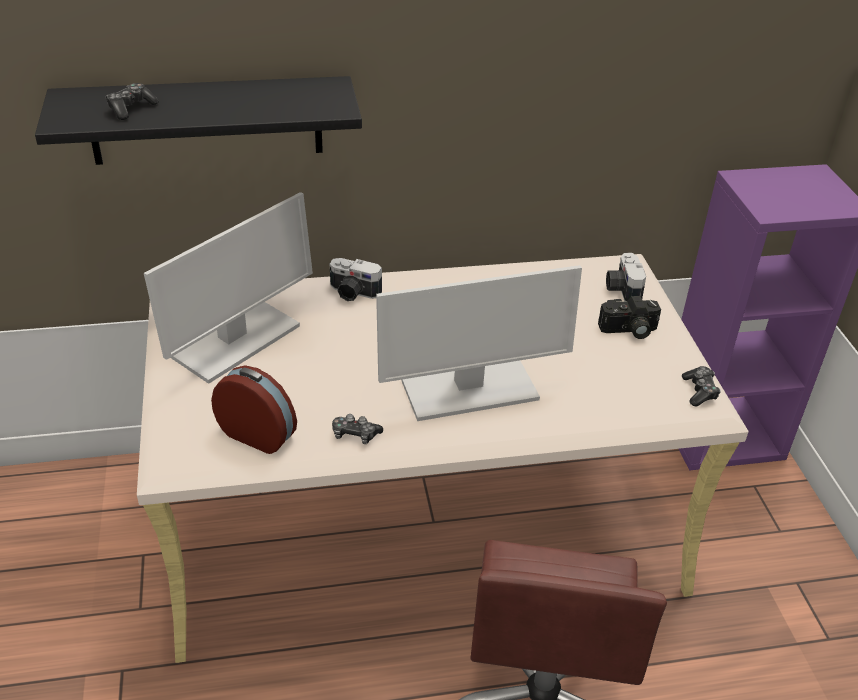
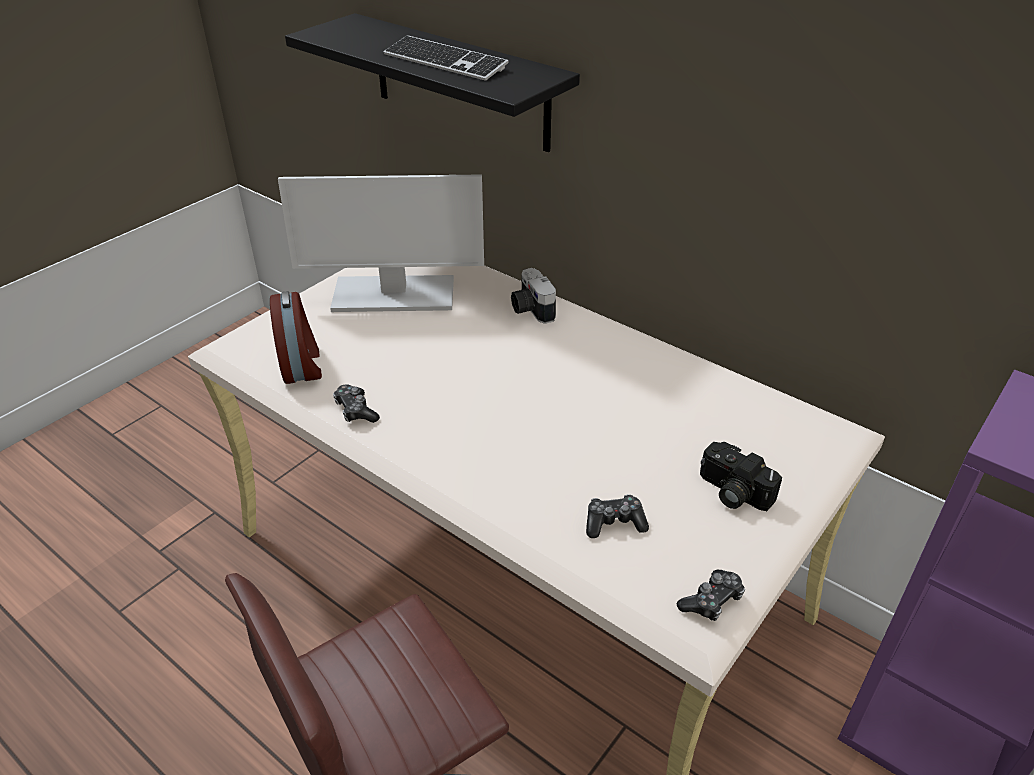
camera: 50 degrees right, 0 degrees up
game controller [105,83,159,120] -> game controller moved to [586,494,649,538]
monitor [376,265,582,421] -> none
camera [606,253,646,301] -> none
none -> keyboard [383,35,509,81]

